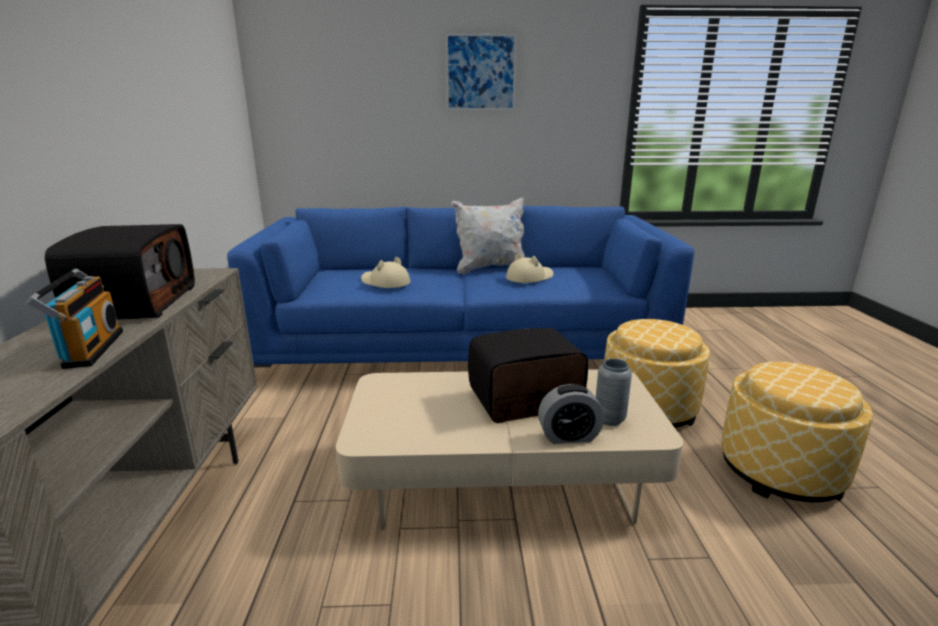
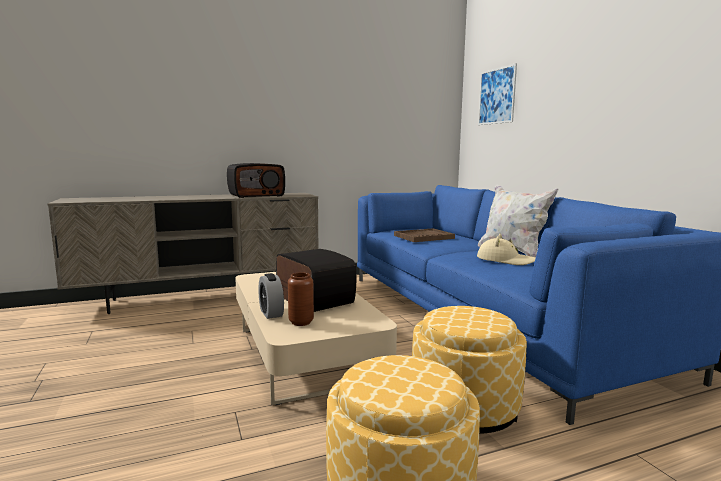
camera: 70 degrees right, 10 degrees down
radio [27,269,123,369] -> none
beige hat [361,257,410,288] -> brown tray [394,228,455,242]
picture [445,33,517,110] -> picture moved to [478,63,517,125]
grey vase [596,358,632,426] -> brown vase [288,272,314,326]

